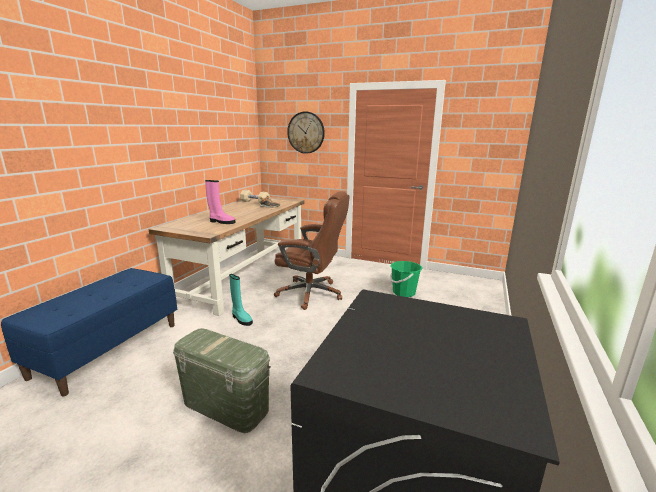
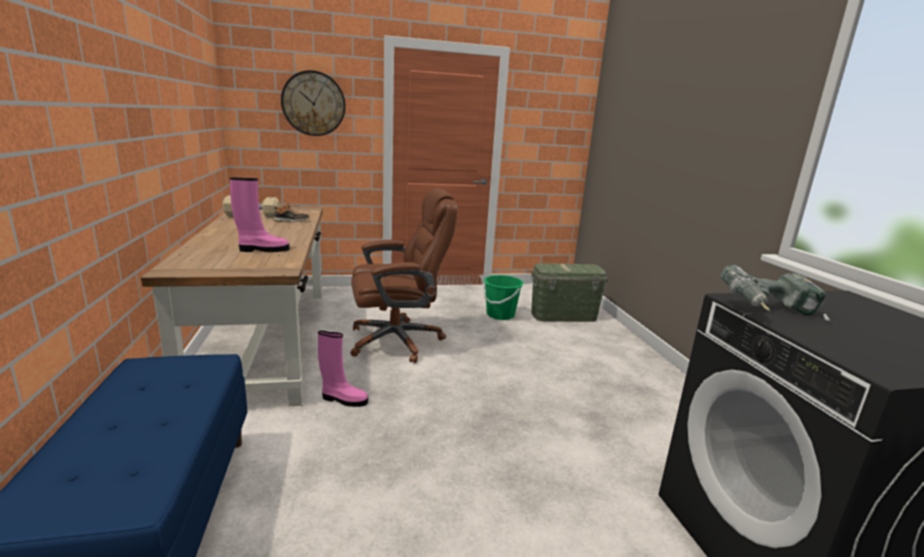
camera: 35 degrees left, 0 degrees up
green storage box [173,328,271,433] -> green storage box moved to [531,263,607,322]
turquoise boot [229,274,253,326] -> pink boot [318,331,368,407]
none -> power drill [720,265,830,321]

